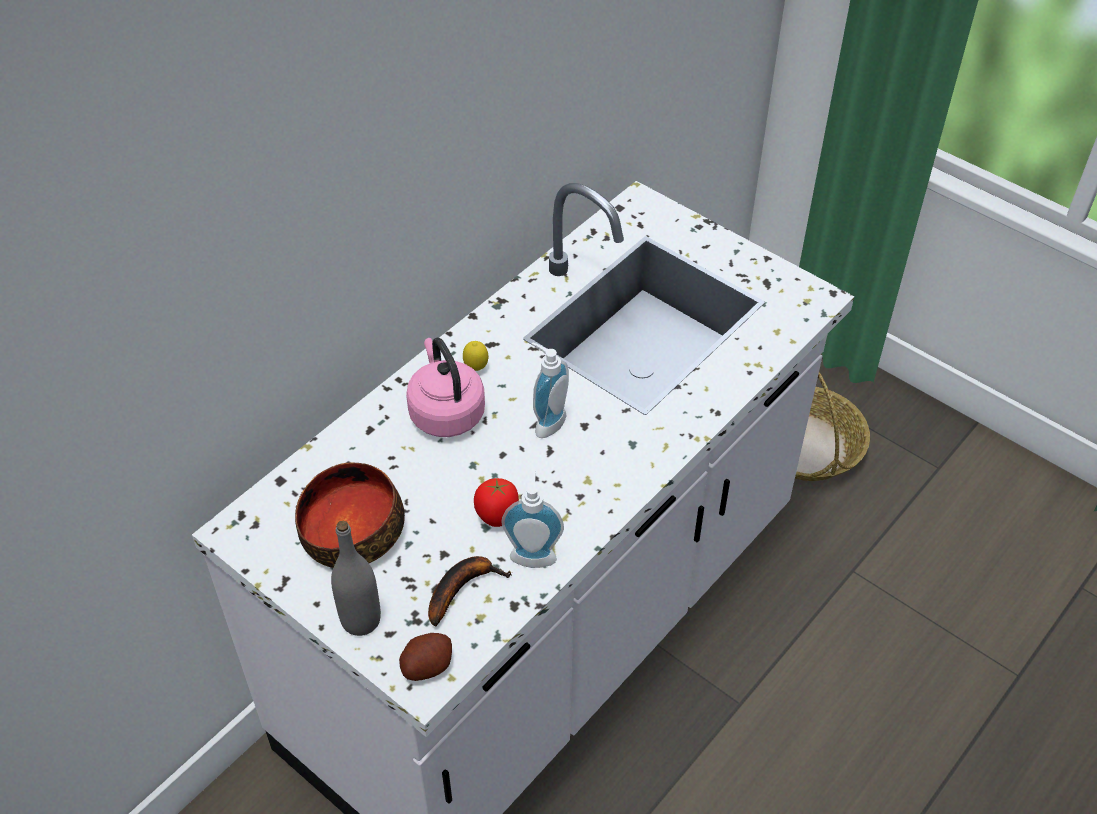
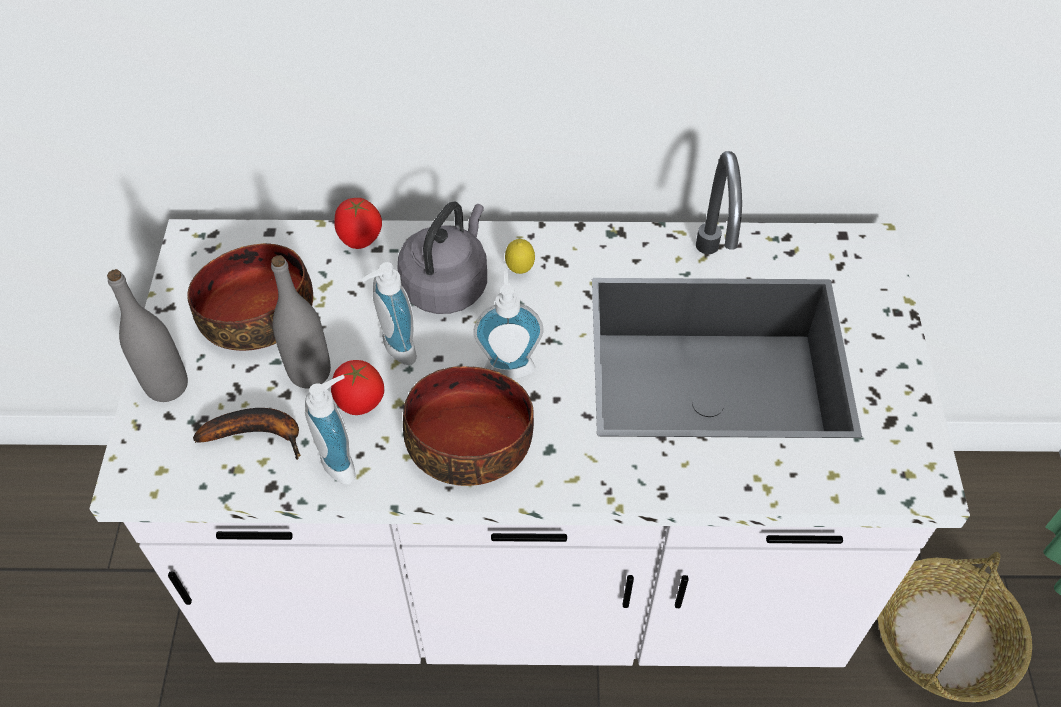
camera: 50 degrees right, 5 degrees up
potato [399,633,452,681] -> none
pink kettle [406,338,485,437] -> grey kettle [397,202,487,314]
none -> grey bottle [271,255,331,388]
none -> tomato [334,198,382,249]
none -> soap dispenser [361,262,417,365]
none -> bowl [403,366,534,486]

